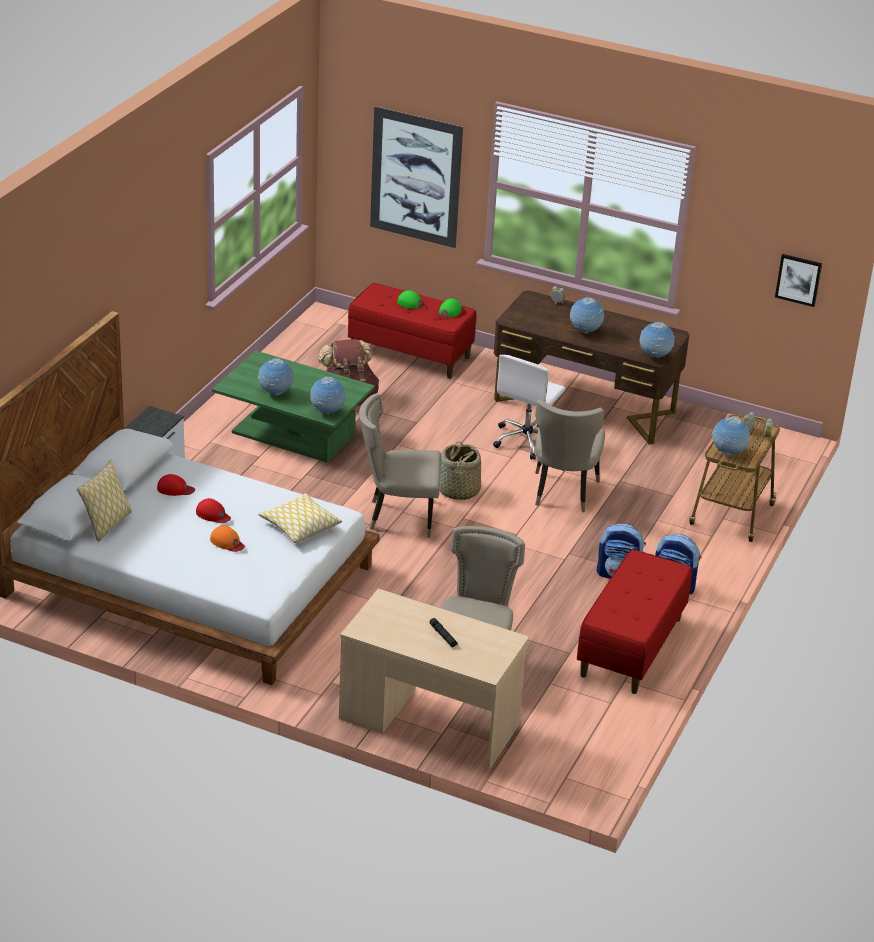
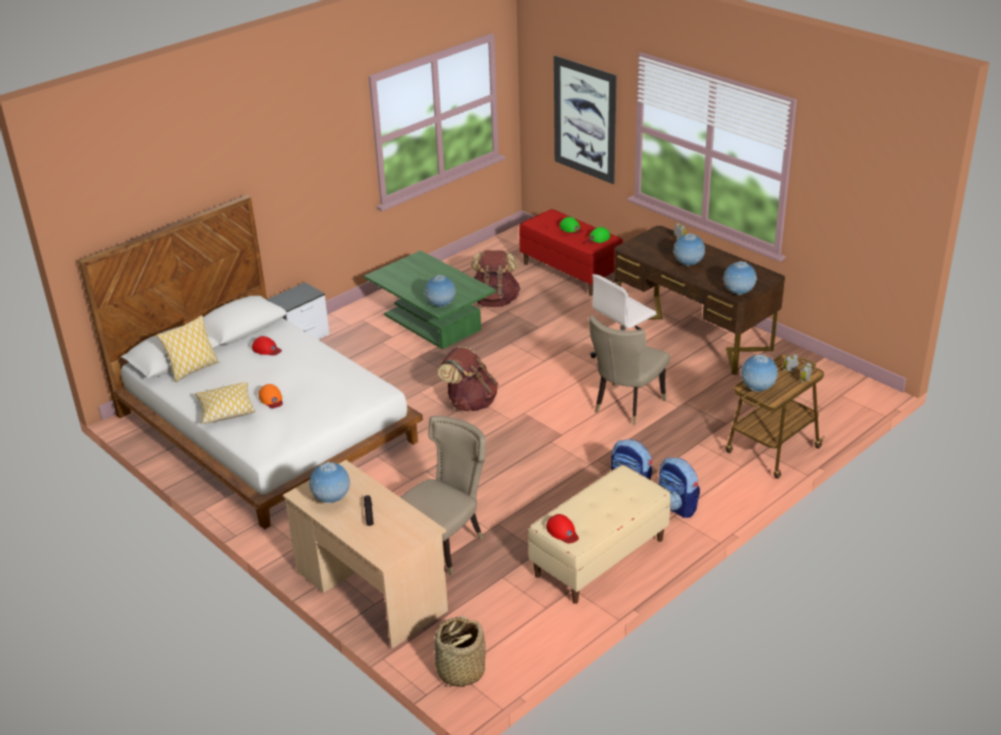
camera: 25 degrees right, 0 degrees up
red cap [196,498,231,523] -> red cap moved to [546,514,579,543]
globe [258,358,294,396] -> globe moved to [309,462,350,503]
pillow [258,493,342,543] -> pillow moved to [195,382,256,424]
beige chair [359,394,441,538] -> brown backpack [438,346,498,411]
basket [440,441,481,500] -> basket moved to [434,616,486,687]
red bench [577,549,692,694] -> beige bench [528,465,671,604]
picture [775,254,822,307] -> none

